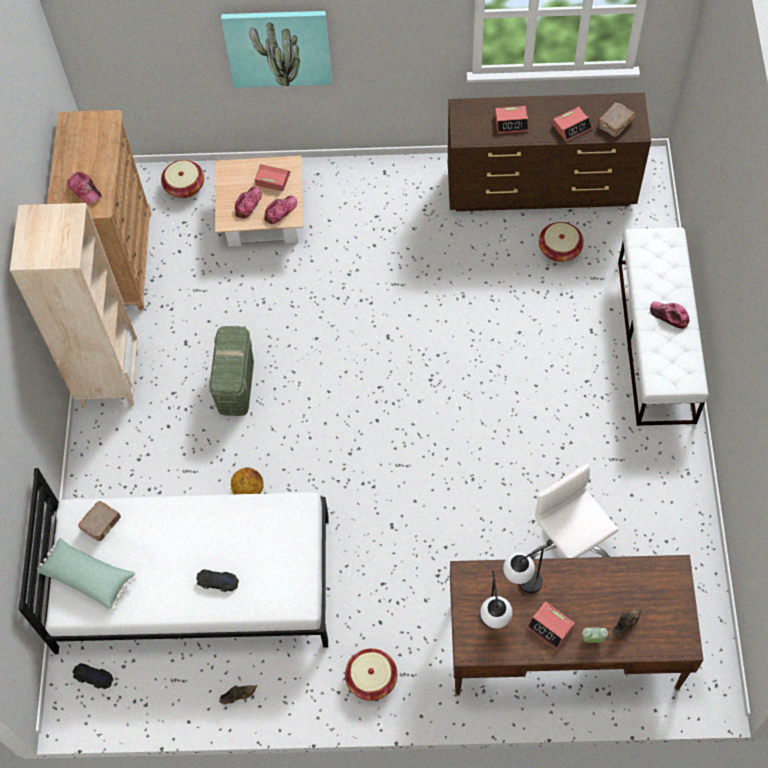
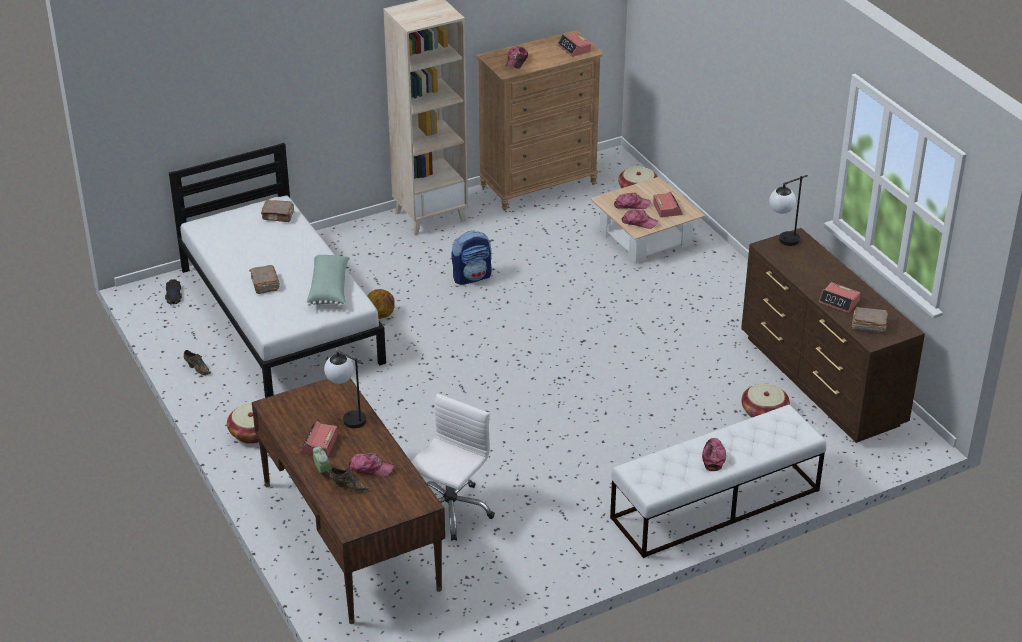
camera: 60 degrees right, 25 degrees down
green pillow [37,538,136,610] -> green pillow moved to [307,255,350,307]
black toy car [196,569,239,592] -> brown book [249,265,280,294]
green storage box [209,326,254,416] -> backpack [452,231,492,285]
picture [221,11,332,88] -> none
table lamp [480,570,512,628] -> table lamp moved to [769,175,808,246]
alarm clock [495,106,528,134] -> alarm clock moved to [557,32,591,57]
none -> cap [348,453,394,477]

